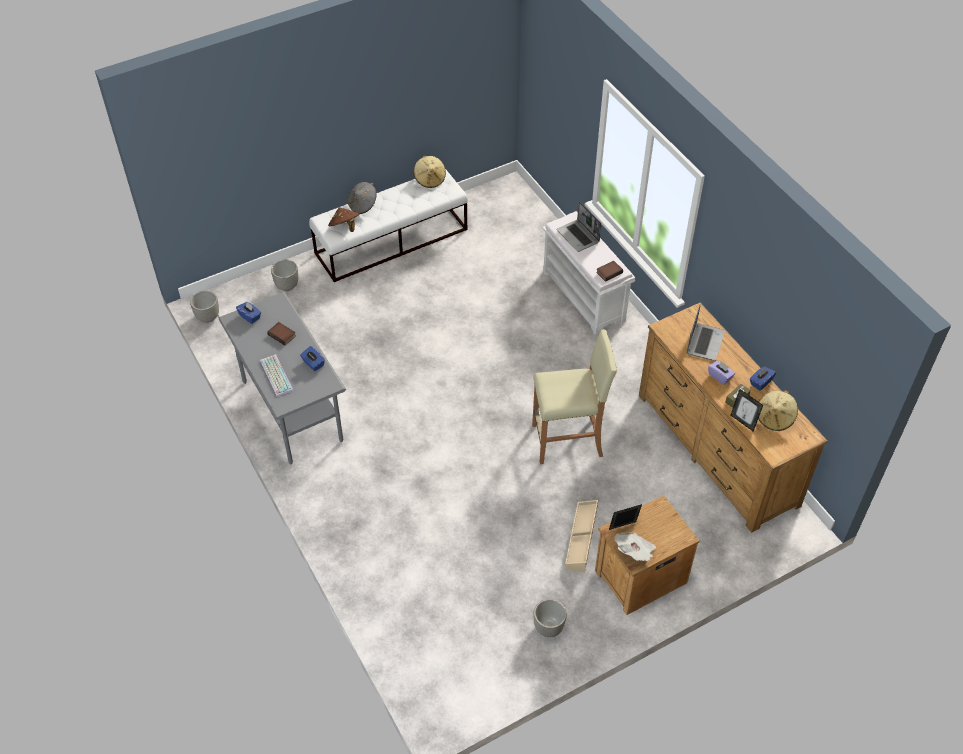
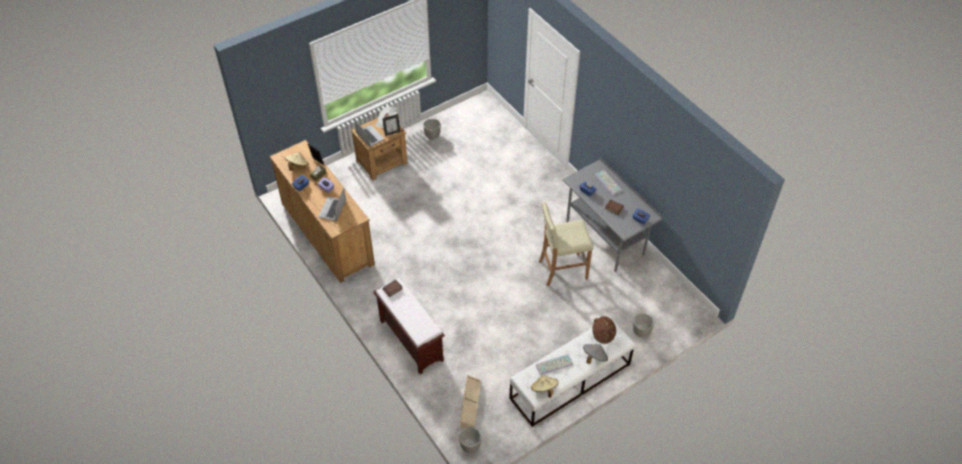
camera: 175 degrees right, 0 degrees up
planter [190,290,219,323] -> planter moved to [459,427,482,453]
beige stool [532,330,617,464] -> beige stool moved to [539,202,594,286]
white bench [542,211,635,335] -> brown bench [374,278,445,374]
laptop [557,201,601,252] -> laptop moved to [354,120,384,147]
beige storage box [565,500,598,573] -> beige storage box moved to [460,375,481,428]
none -> keyboard [535,354,573,375]

